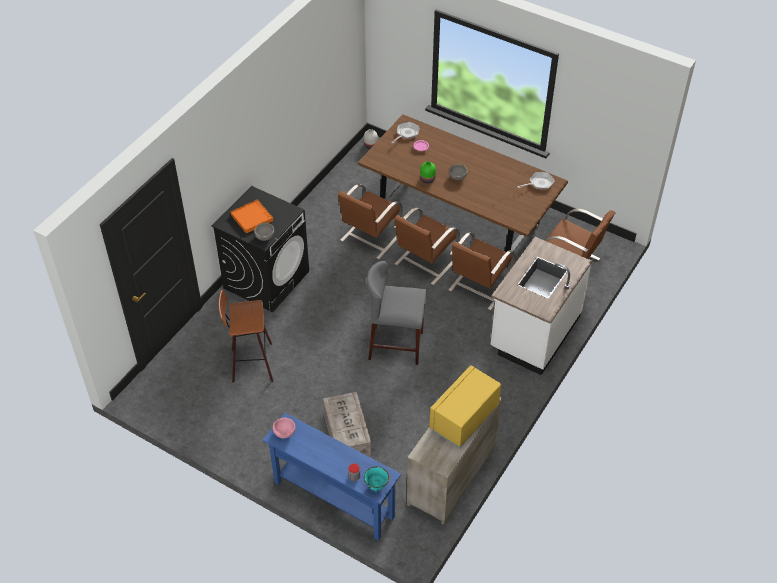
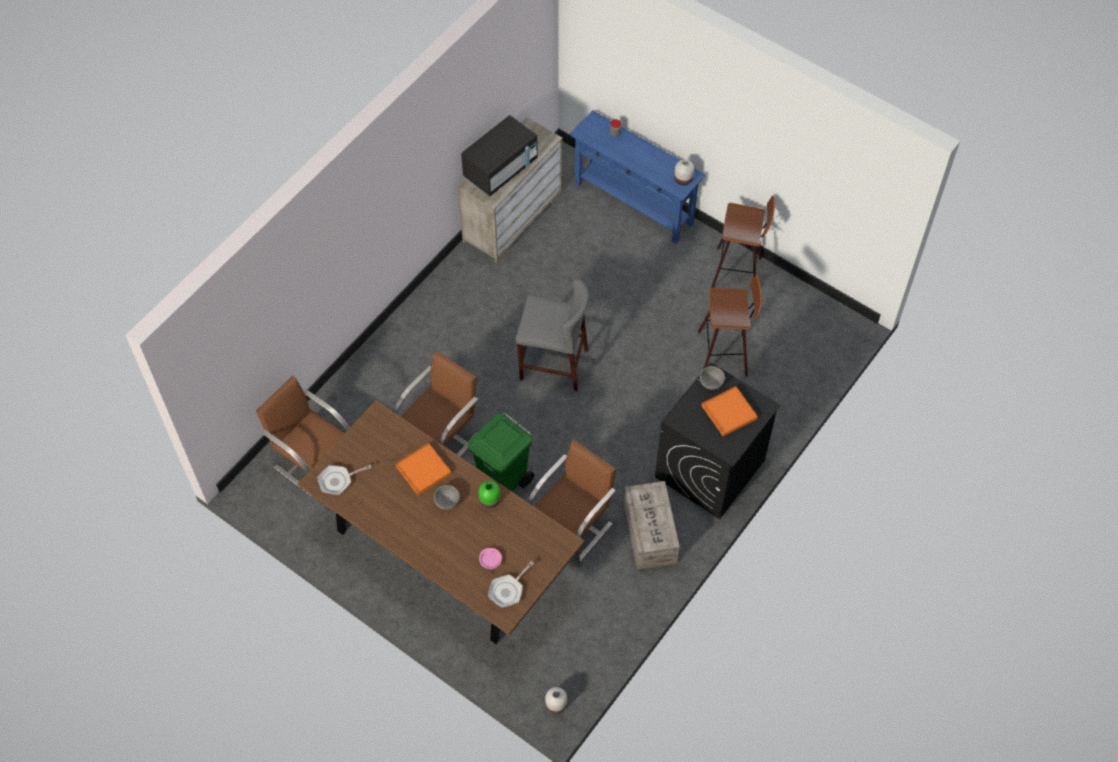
camera: 175 degrees left, 10 degrees up
pink bowl [273,418,295,438] -> white vase [674,160,694,185]
crate [323,392,371,458] -> crate moved to [624,481,680,570]
turquoise bowl [364,466,390,493] -> none
brown chair [394,208,460,285] -> green trash can [468,412,534,492]
yellow microwave [430,365,501,448] -> black microwave [461,115,538,196]
white counter [491,237,592,375] -> none
none -> orange tray [395,443,451,495]
none -> stool [711,196,775,288]

